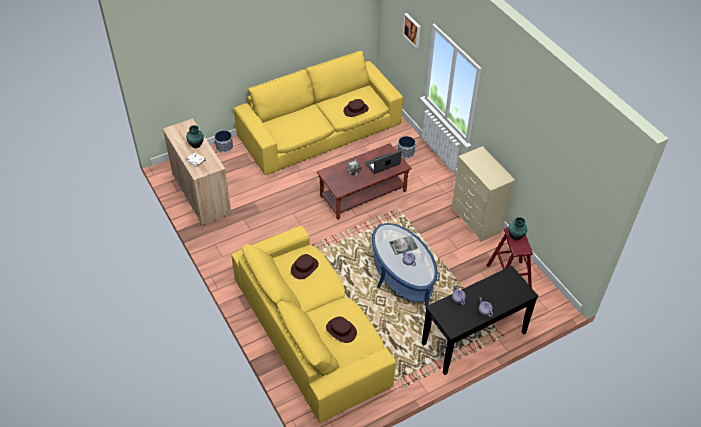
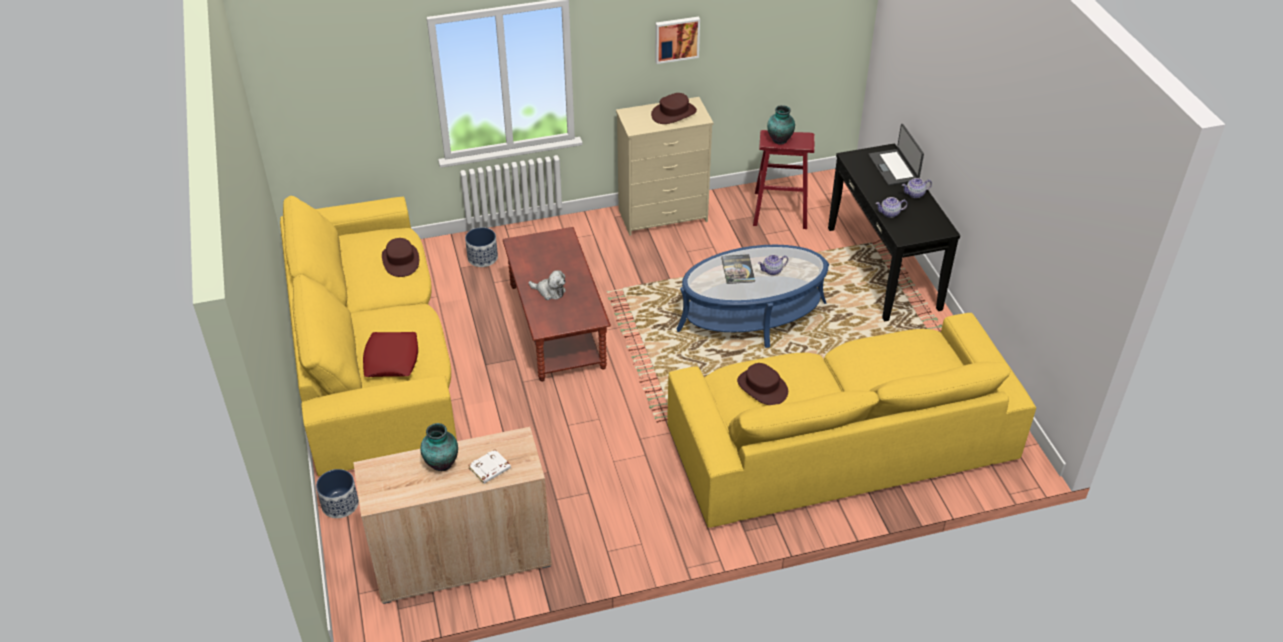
camera: 75 degrees left, 5 degrees down
brown hat [326,316,357,343] -> brown hat moved to [651,93,697,124]
laptop [365,151,402,174] -> laptop moved to [868,124,924,186]
picture [403,13,421,48] -> picture moved to [655,17,700,64]
none -> red pillow [363,332,418,377]

